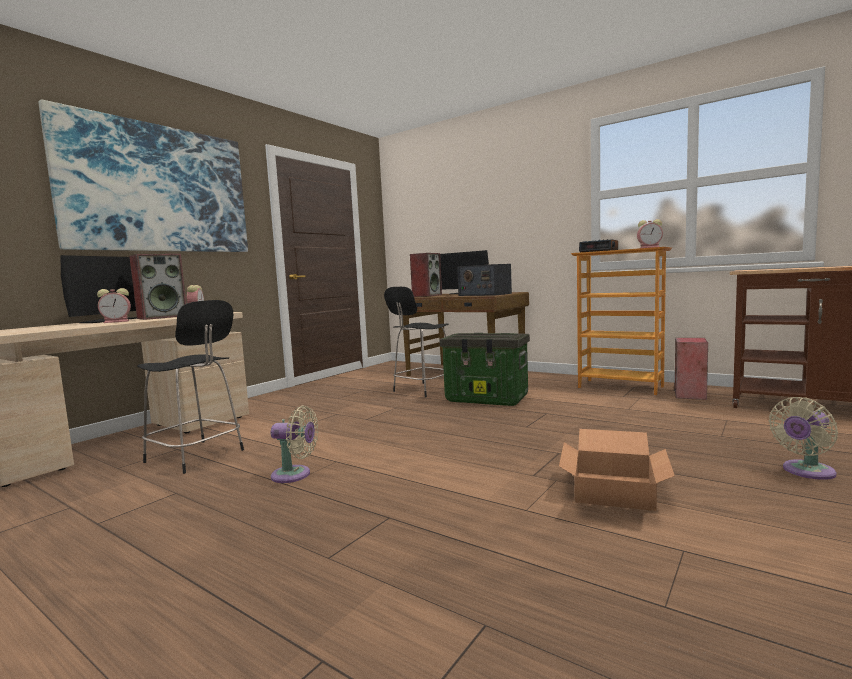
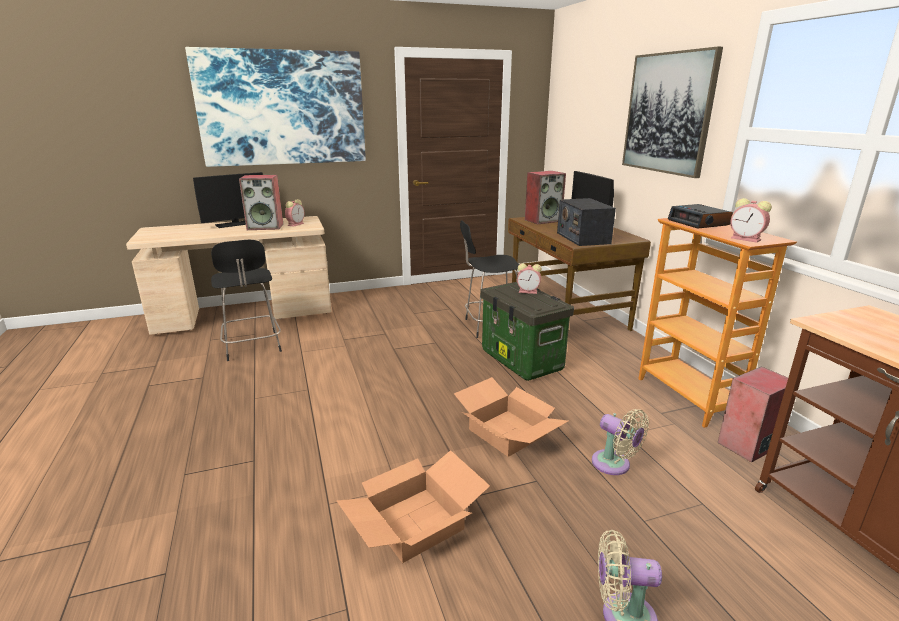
camera: 35 degrees right, 15 degrees up
alarm clock [97,288,131,323] -> alarm clock moved to [517,263,542,294]
beige fan [271,406,318,483] -> beige fan moved to [592,409,649,475]
none -> cardboard box [454,377,568,457]
none -> picture [622,47,723,178]

